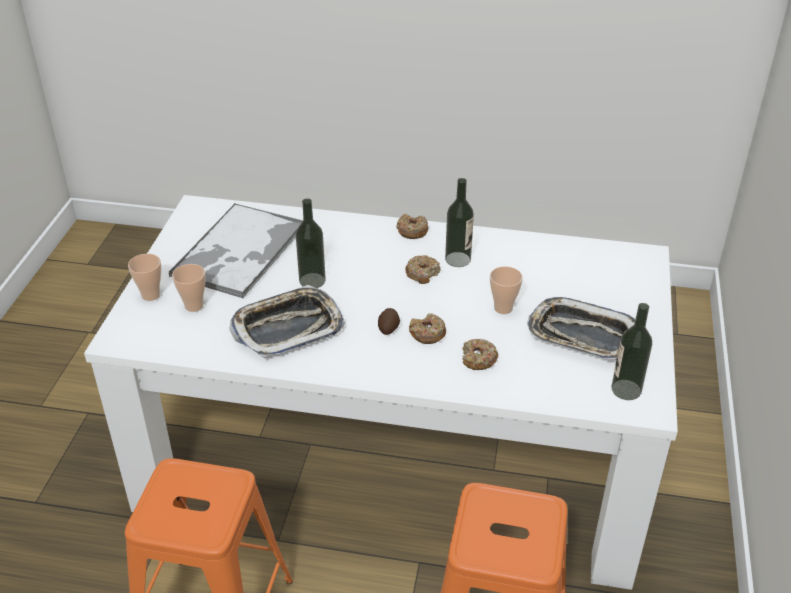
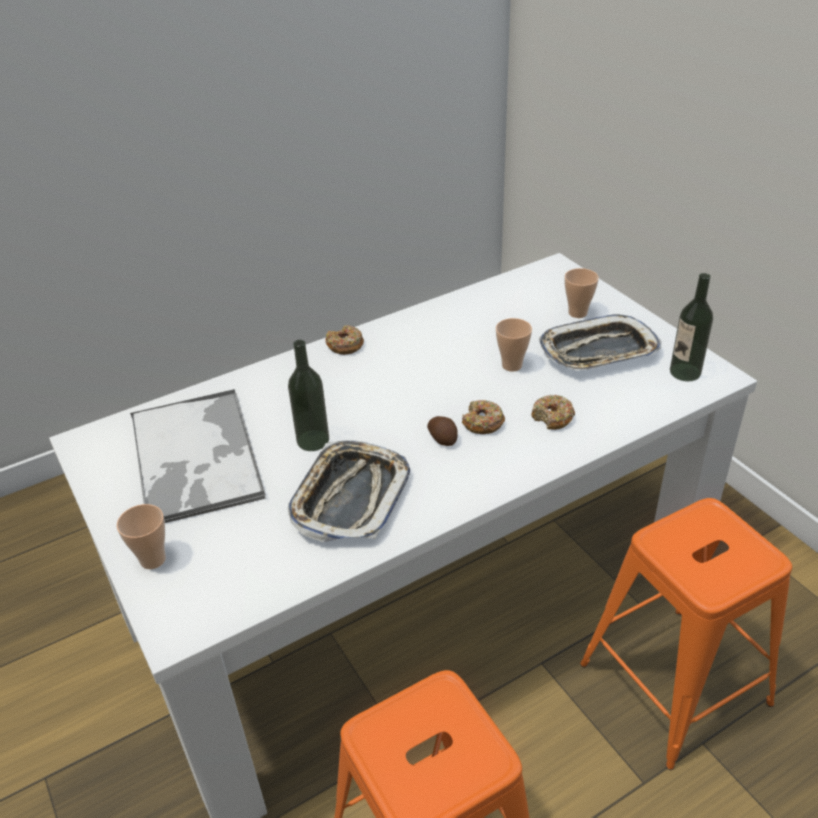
camera: 40 degrees left, 0 degrees up
cup [172,264,206,312] -> cup moved to [565,268,599,318]
donut [405,255,441,284] -> none
bottle [445,178,474,267] -> none

